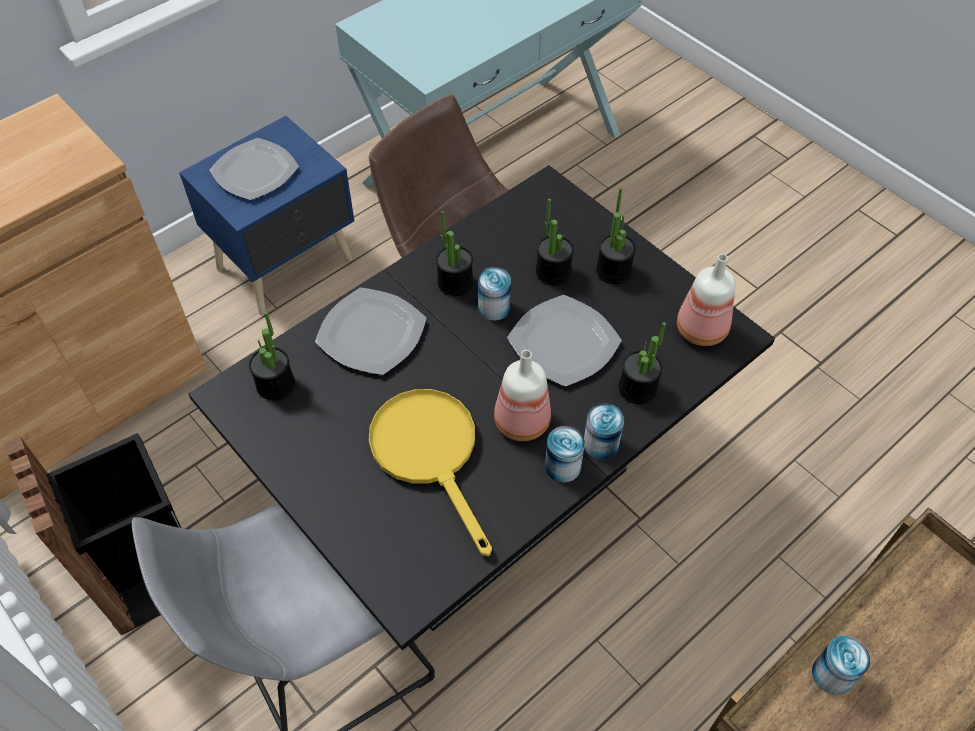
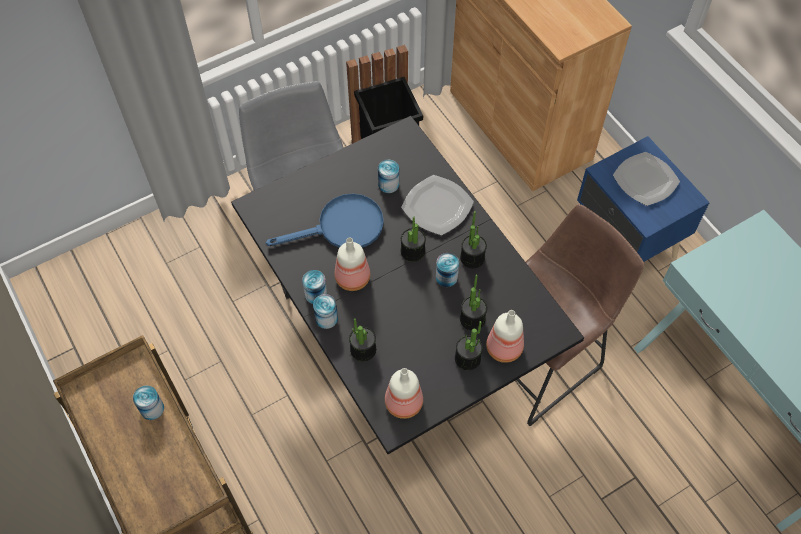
camera: 100 degrees right, 5 degrees up
potted plant [249,312,295,401] -> potted plant moved to [401,217,426,262]
yellow frying pan [369,389,492,556] -> blue frying pan [266,193,384,248]
plate [507,295,622,387] -> none
none -> can [378,160,399,193]
none -> bottle [486,310,524,363]

